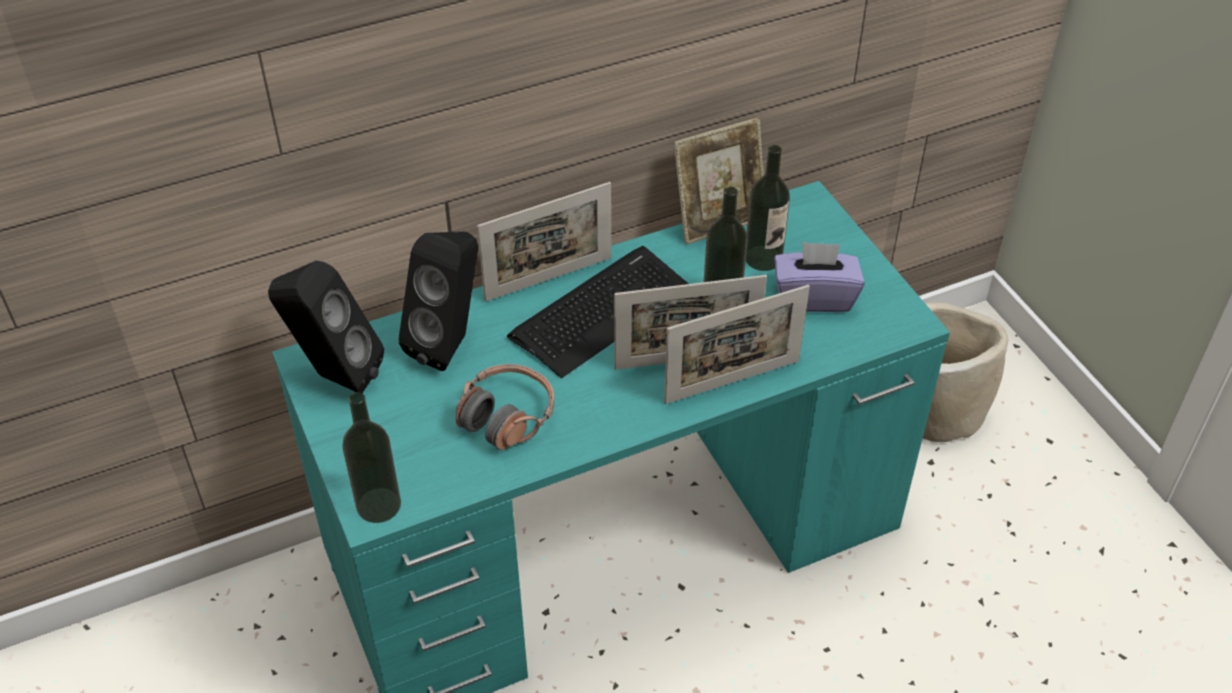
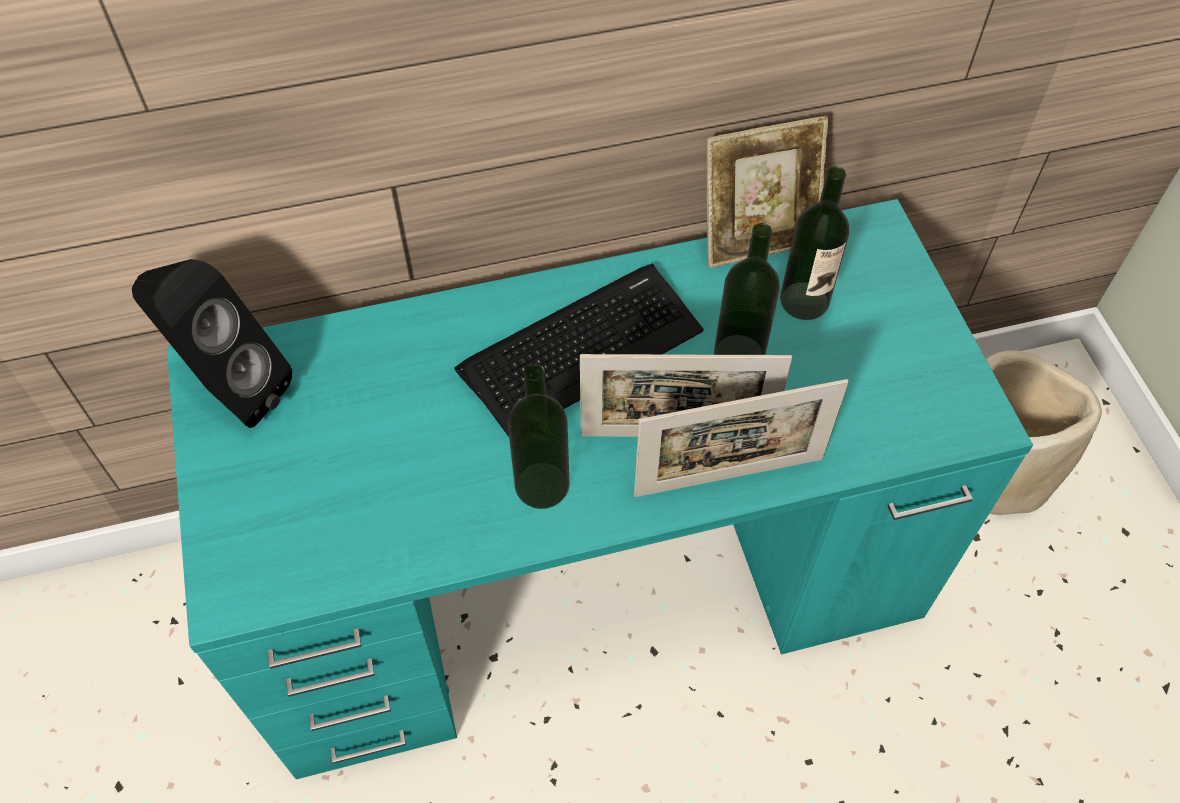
camera: 10 degrees right, 10 degrees up
bottle [342,392,401,523] -> bottle moved to [508,364,570,509]
black speaker [399,231,478,371] -> none
headphones [456,364,554,450] -> none
picture frame [477,182,611,302] -> none
purple tissue box [774,242,864,312] -> none

